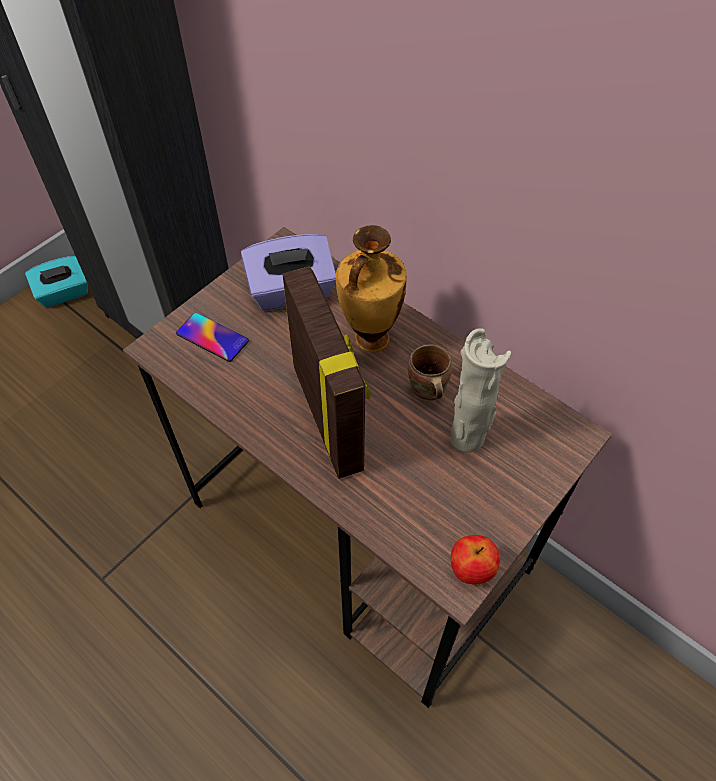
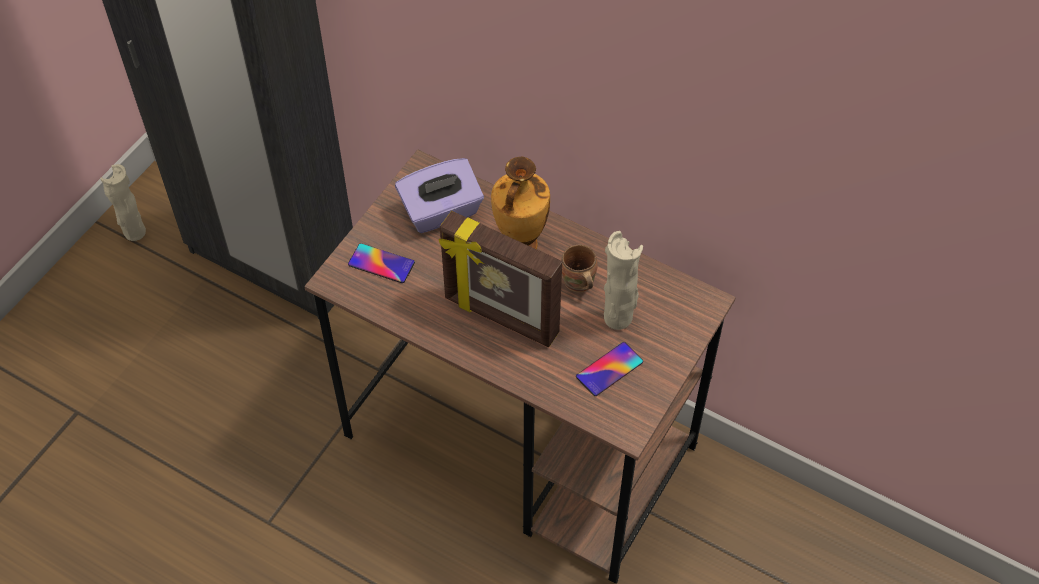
camera: 10 degrees left, 0 degrees up
turquoise tissue box [25,256,88,307] -> beige vase [100,164,146,241]
picture frame [282,266,371,479] -> picture frame turned 150 degrees clockwise [439,211,562,347]
apple [451,535,500,584] -> none
none -> phone [576,342,643,396]

